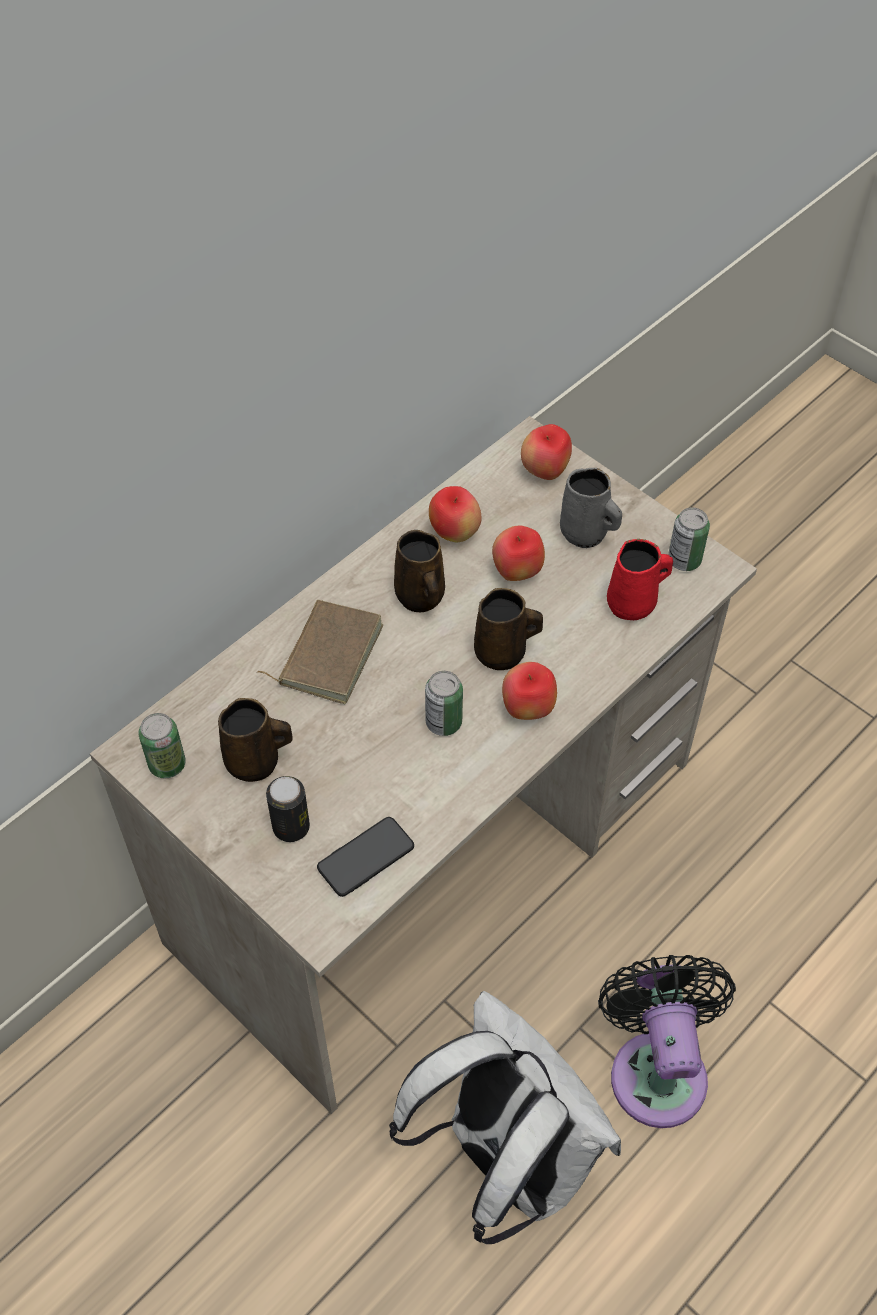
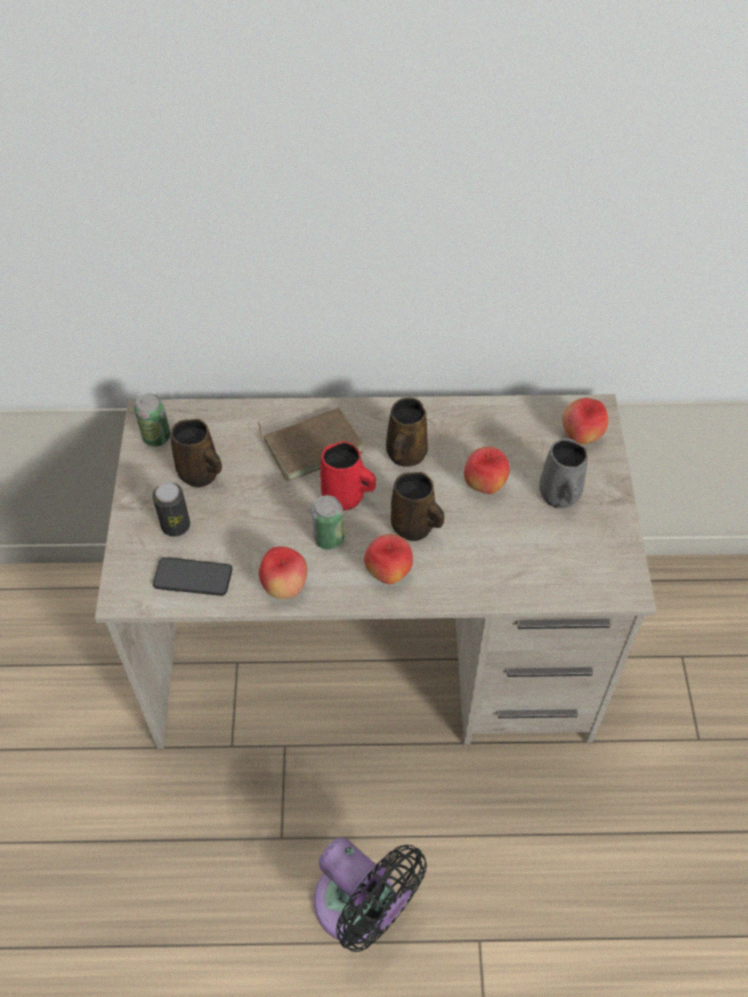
camera: 45 degrees right, 0 degrees up
white backpack [389,991,621,1244] -> none
apple [429,486,481,542] -> apple moved to [259,546,307,599]
black fan [598,955,736,1128] -> black fan turned 90 degrees clockwise [314,838,427,952]
red mug [607,539,673,620] -> red mug moved to [320,441,376,511]
can [668,507,710,571] -> none

